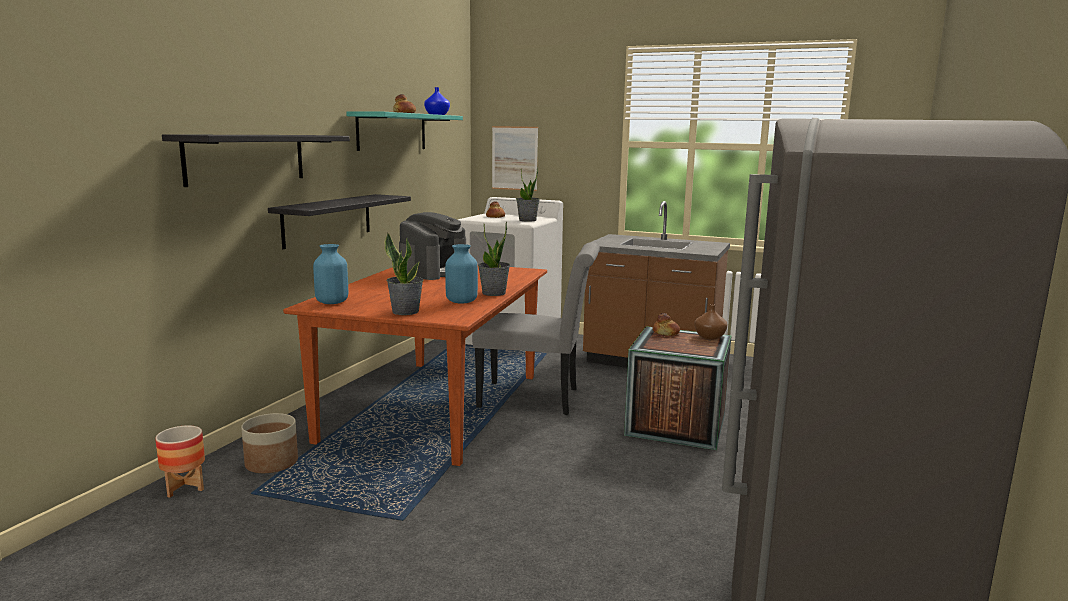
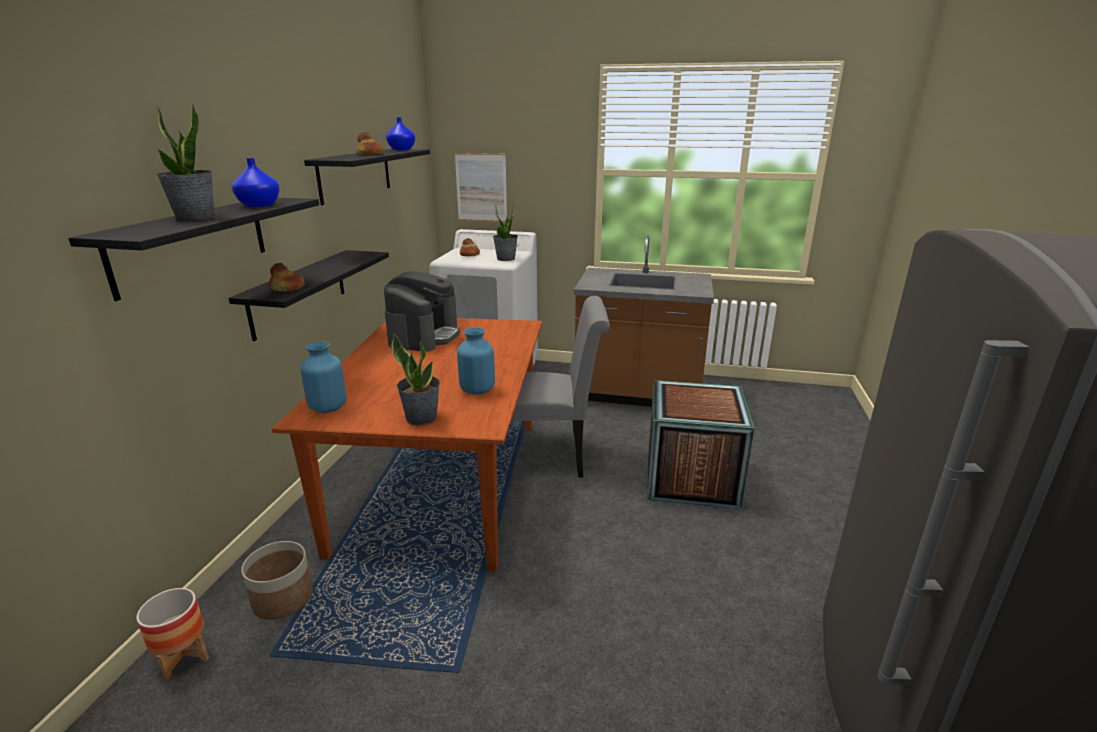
camera: 10 degrees left, 10 degrees up
turquoise shelf [346,111,463,151] -> black shelf [304,149,430,205]
potted plant [478,221,510,296] -> potted plant moved to [156,103,215,221]
bread [652,313,680,336] -> bread moved to [269,263,305,292]
brown vase [694,304,727,339] -> none
none -> blue vase [231,158,280,207]

